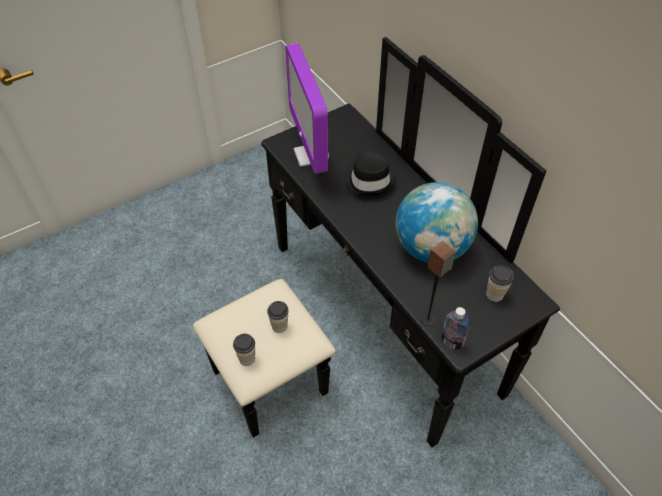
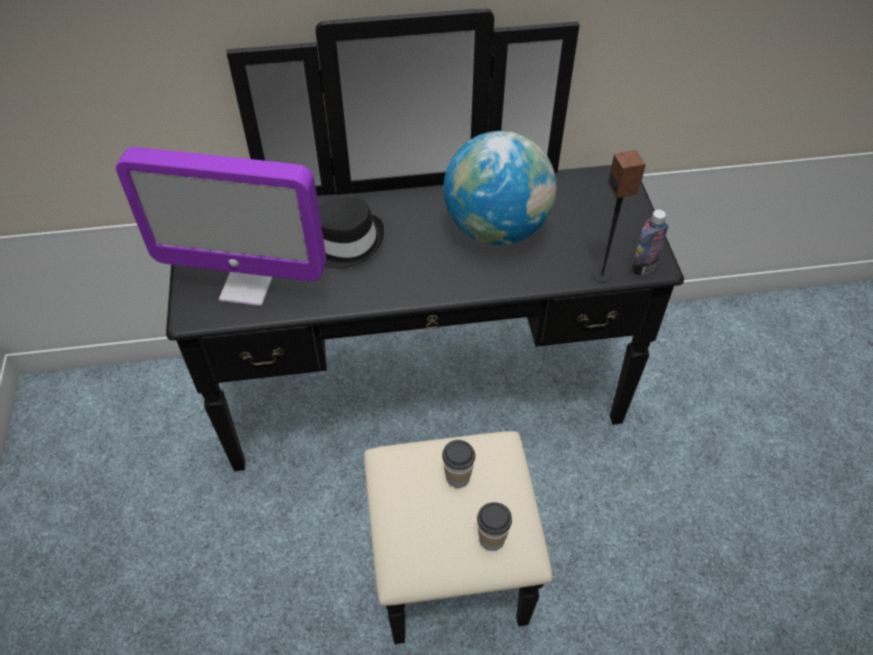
camera: 65 degrees left, 0 degrees up
cup [486,265,514,302] -> none

